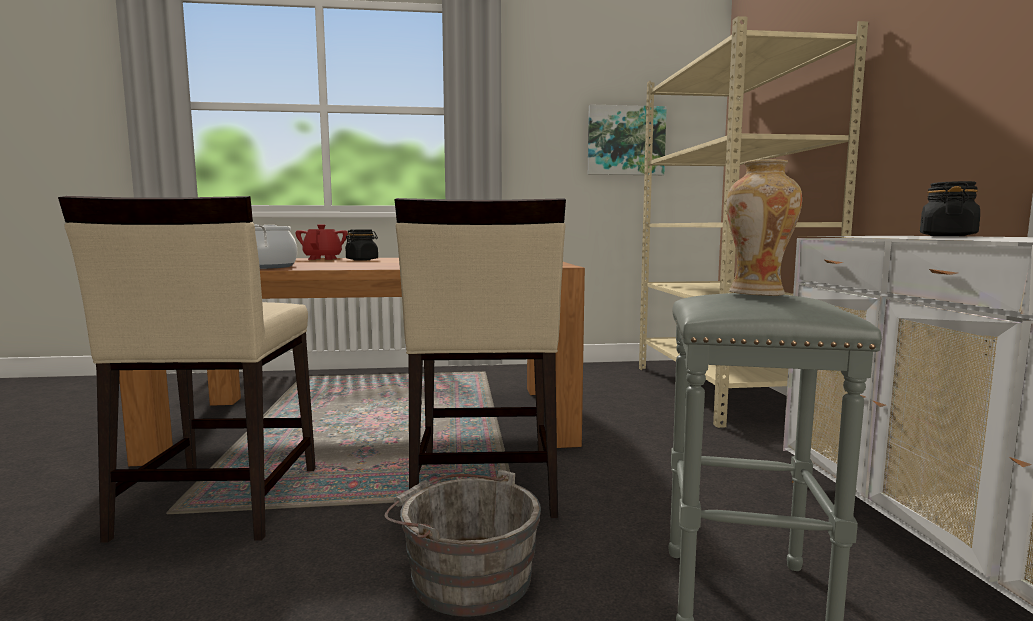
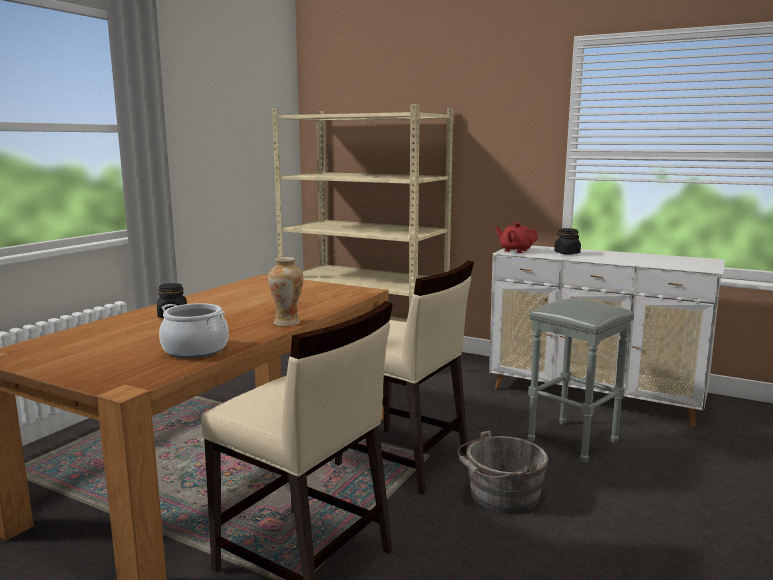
camera: 55 degrees left, 5 degrees up
red teapot [296,224,348,260] -> red teapot moved to [495,223,538,253]
picture [588,104,667,175] -> none
vase [726,159,802,296] -> vase moved to [268,257,304,326]

